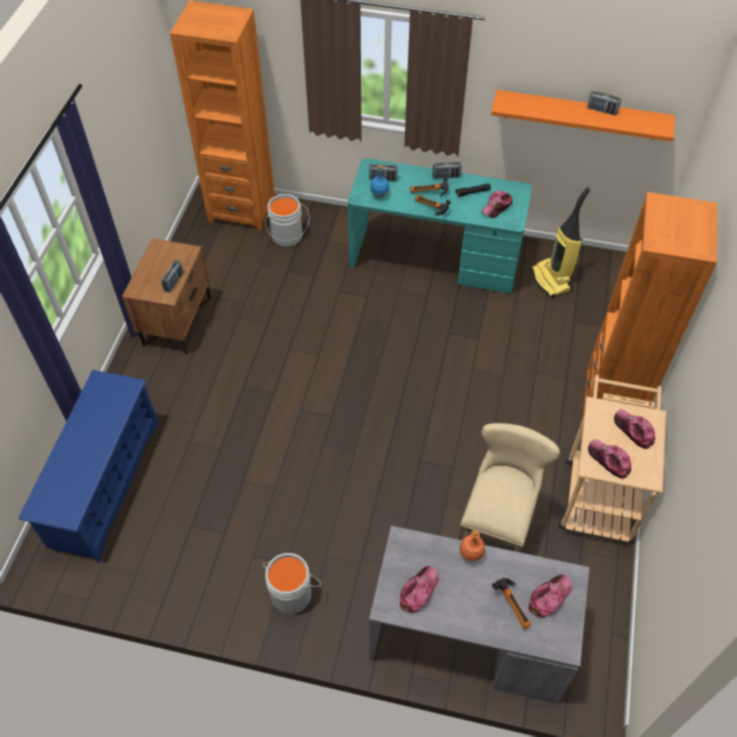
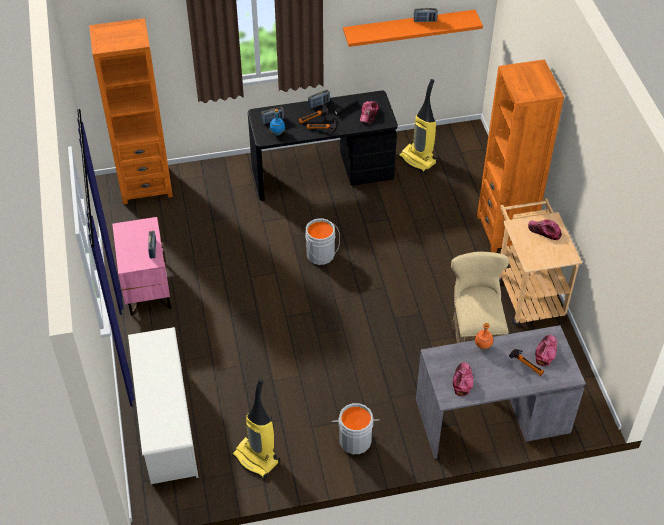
camera: 25 degrees left, 5 degrees down
blue shoe rack [18,370,159,563] -> white shoe rack [128,327,199,484]
brown nightstand [122,238,211,354] -> pink nightstand [112,217,171,316]
grey bucket [265,194,310,247] -> grey bucket moved to [305,218,340,265]
turquoise desk [348,158,532,293] -> black desk [248,90,398,201]
cap [588,439,632,479] -> none
none -> vacuum cleaner [232,379,280,478]

